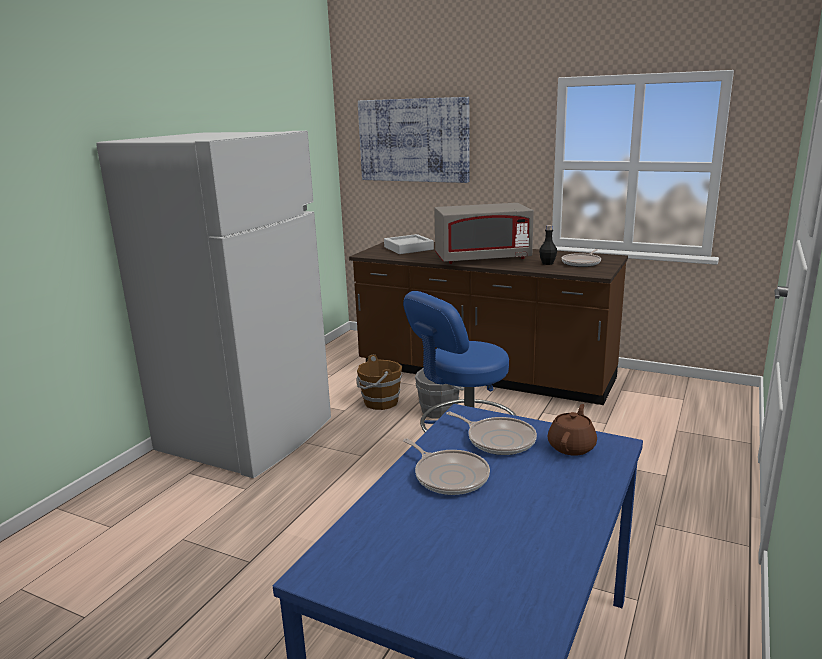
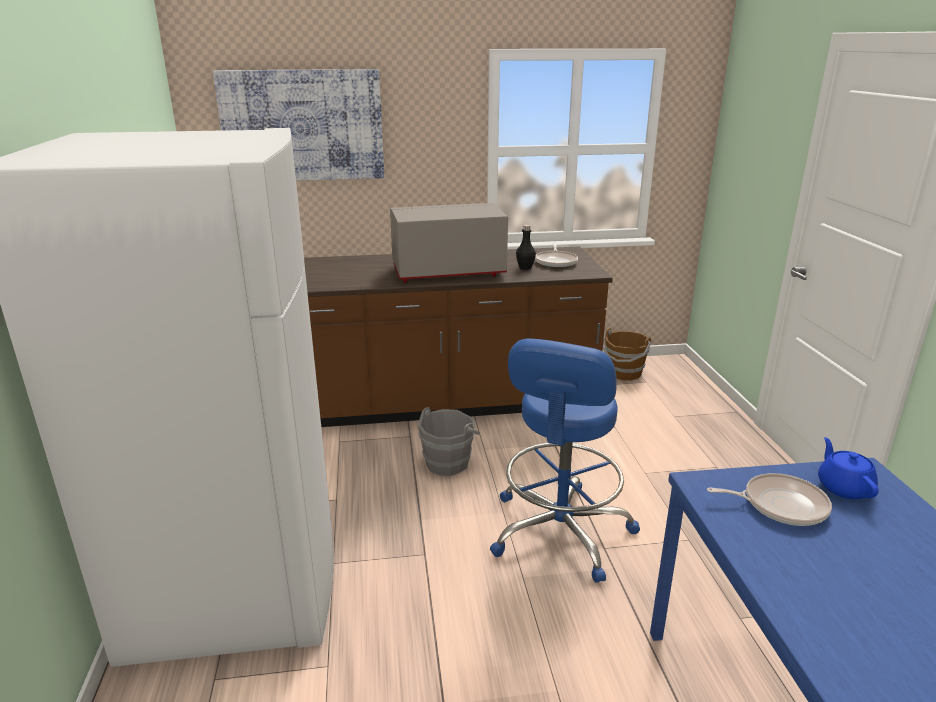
camera: 35 degrees left, 5 degrees up
brown bucket [356,355,402,410] -> brown bucket moved to [603,328,651,380]
grey tray [384,234,434,254] -> none
frying pan [403,438,490,495] -> none
grey microwave [434,203,534,264] -> grey microwave turned 150 degrees counterclockwise [390,203,508,283]
brown teapot [548,404,597,455] -> blue teapot [818,437,879,499]

